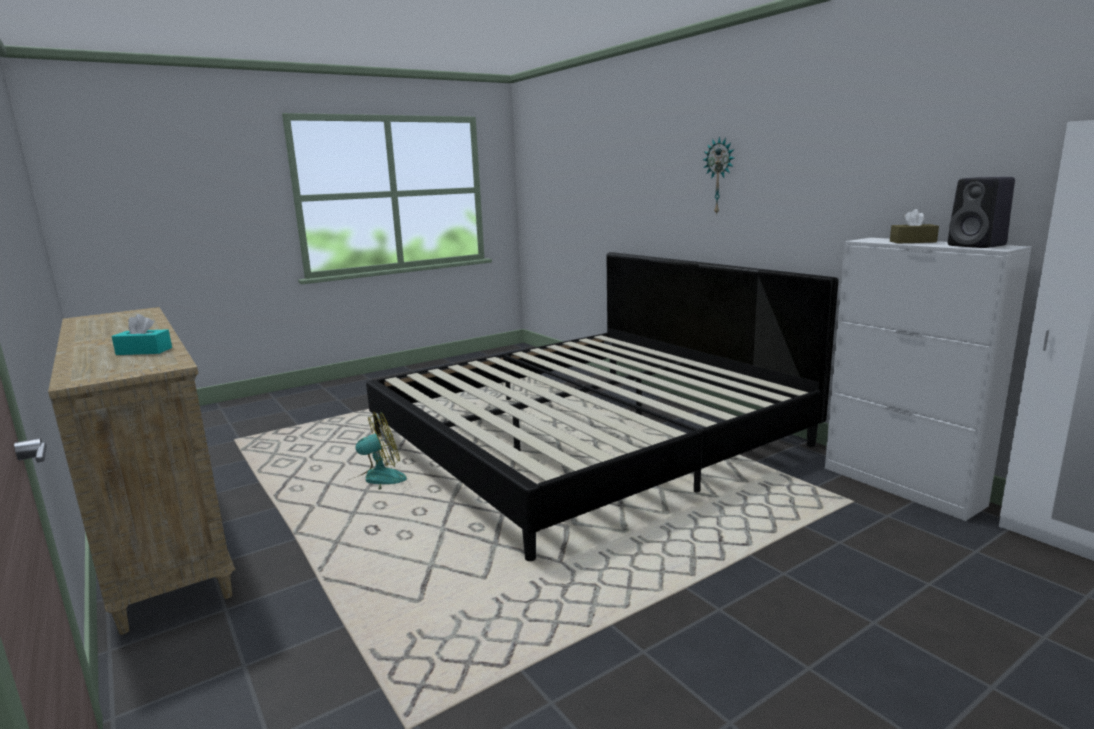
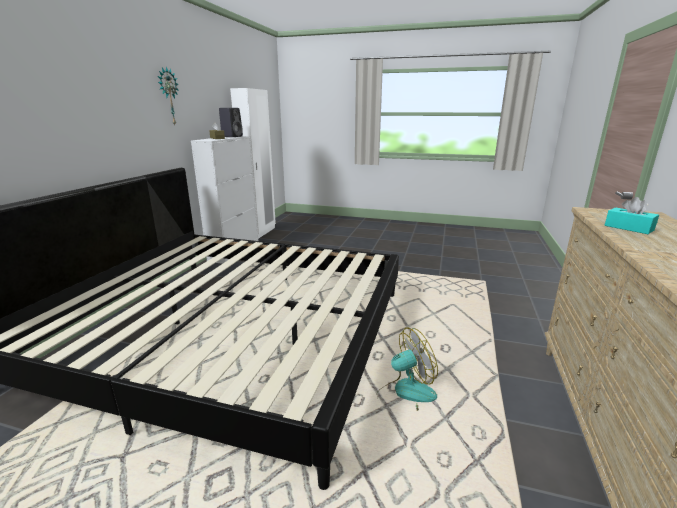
camera: 130 degrees left, 5 degrees up
fan [344,412,407,490] -> fan turned 135 degrees clockwise [382,327,438,411]
wall clock [703,136,734,215] -> wall clock moved to [158,67,179,125]

